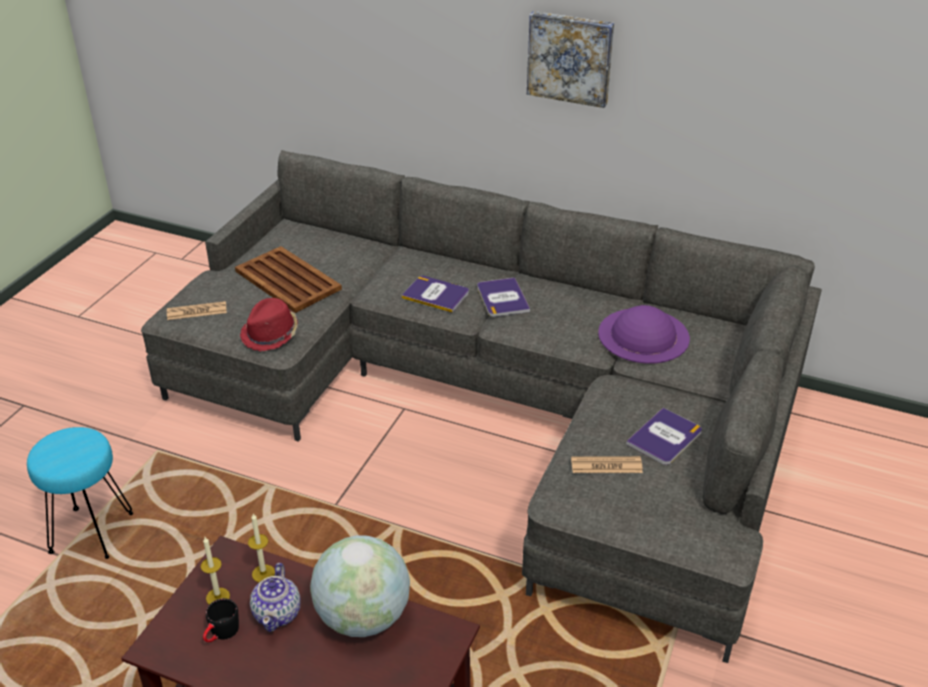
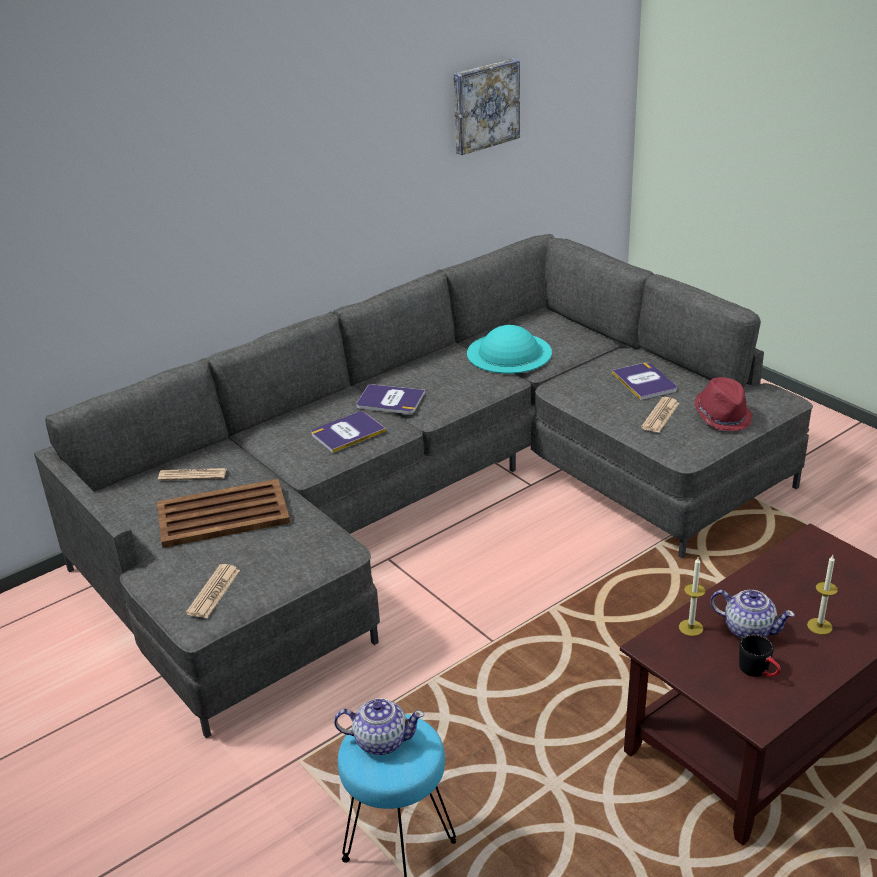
camera: 60 degrees left, 5 degrees down
candle [201,537,230,605] -> candle moved to [807,555,838,635]
red hat [240,298,298,352] -> red hat moved to [694,377,753,431]
globe [310,535,410,637] -> none
picture [527,11,614,108] -> picture moved to [453,59,520,155]
purple hat [598,305,690,364] -> turquoise hat [467,325,552,374]
none -> newspaper [158,468,227,481]
none -> teapot [334,698,424,755]

